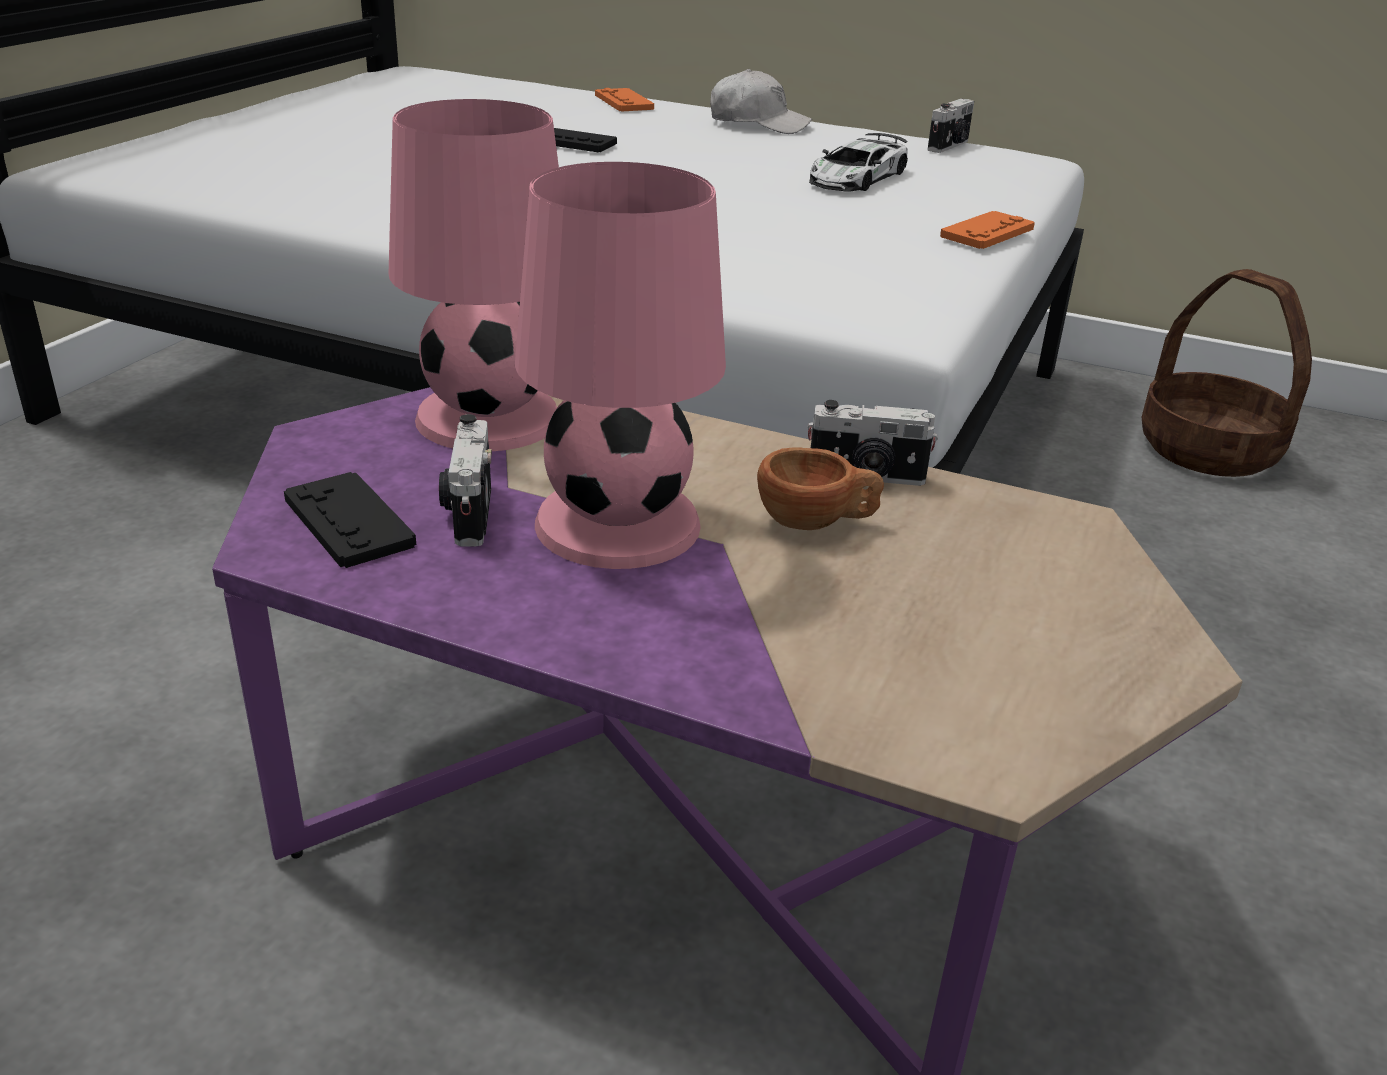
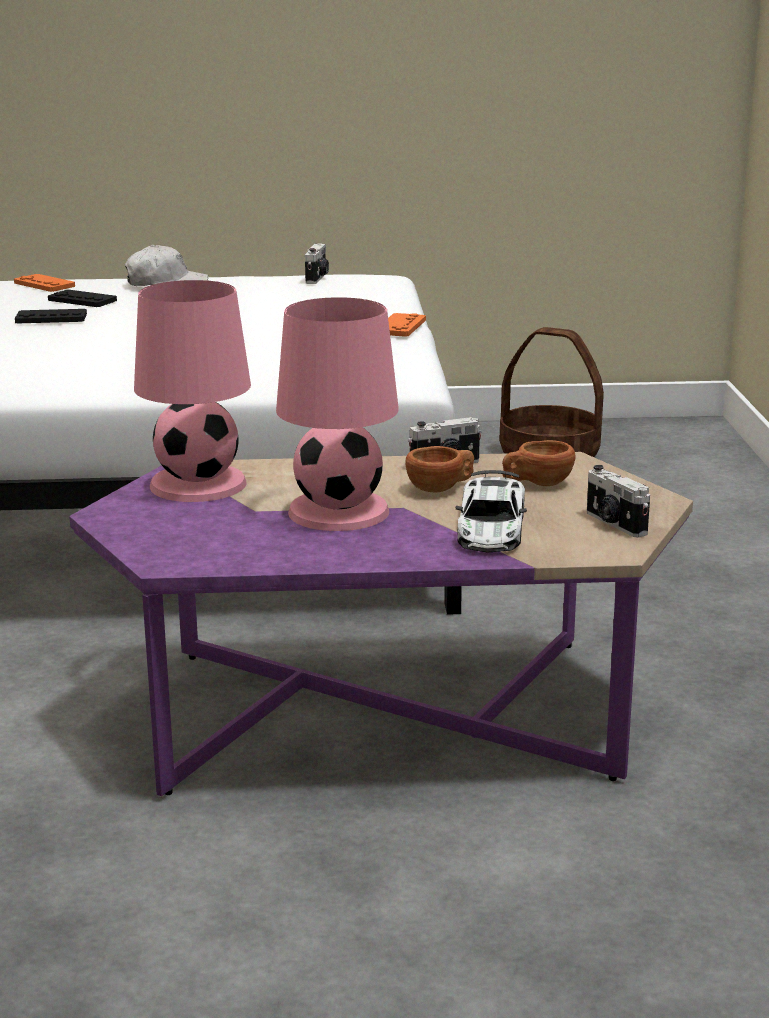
camera: 25 degrees left, 10 degrees down
black game controller [284,472,416,568] -> black game controller moved to [48,290,117,307]
camera [439,414,492,546] -> camera moved to [587,465,650,537]
toy car [809,133,908,192] -> toy car moved to [455,470,527,552]
none -> brown cup [502,440,576,486]

